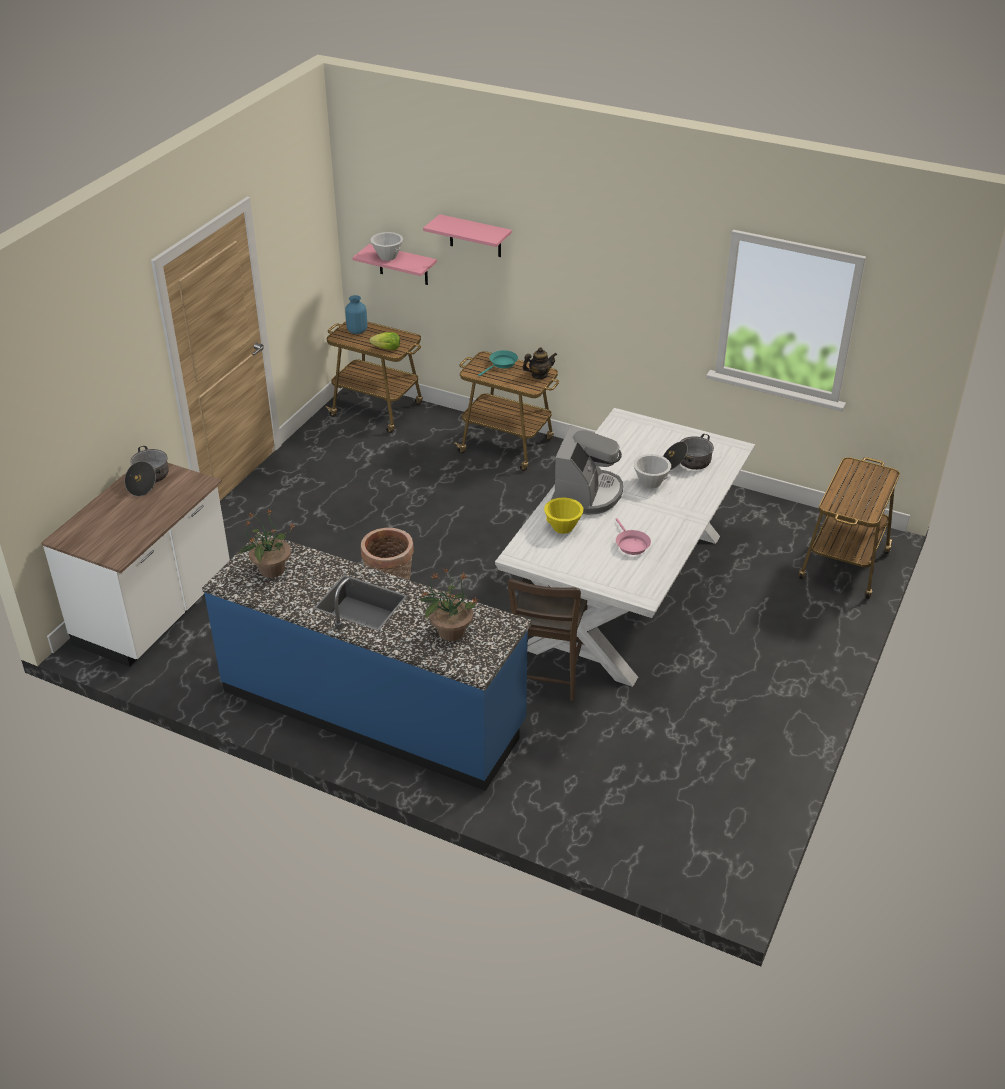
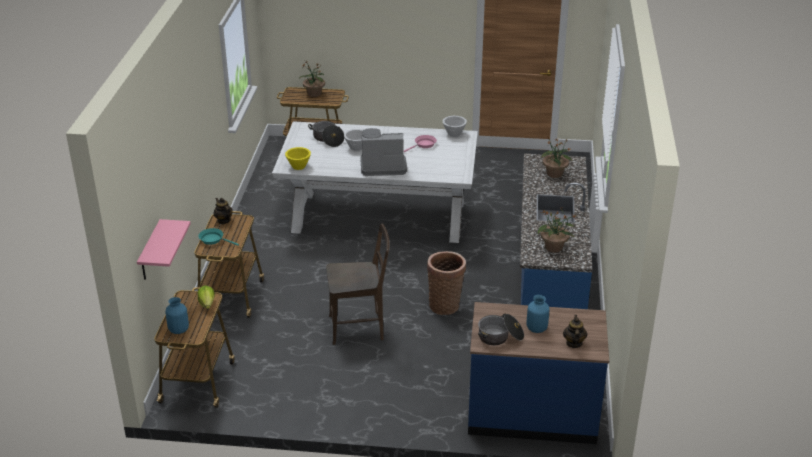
camera: 110 degrees left, 5 degrees down
white counter [41,463,230,667] -> blue counter [468,302,609,444]
white bowl [371,232,403,261] -> white bowl moved to [443,116,467,137]
pink shelf [423,214,512,257] -> none
brown chair [507,578,588,701] -> brown chair moved to [326,224,390,345]
yellow bowl [544,497,583,534] -> yellow bowl moved to [285,147,311,170]
none -> potted plant [299,60,325,97]
none -> blue vase [526,295,550,333]
none -> teapot [563,315,588,348]

